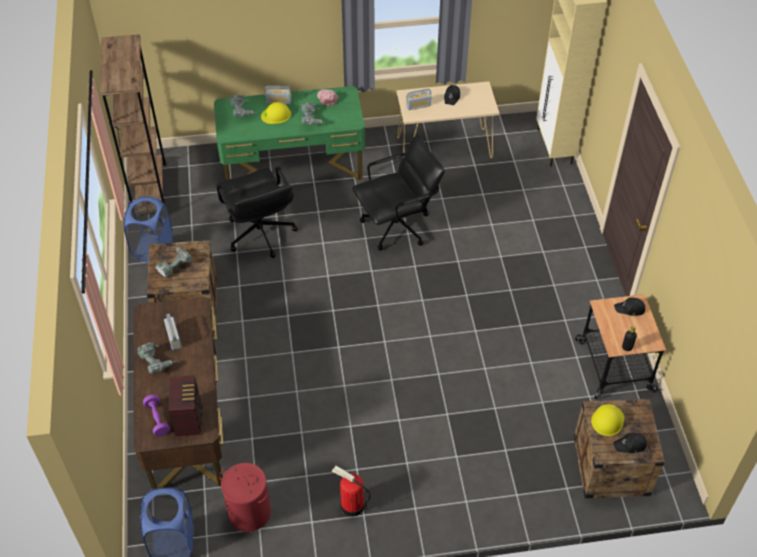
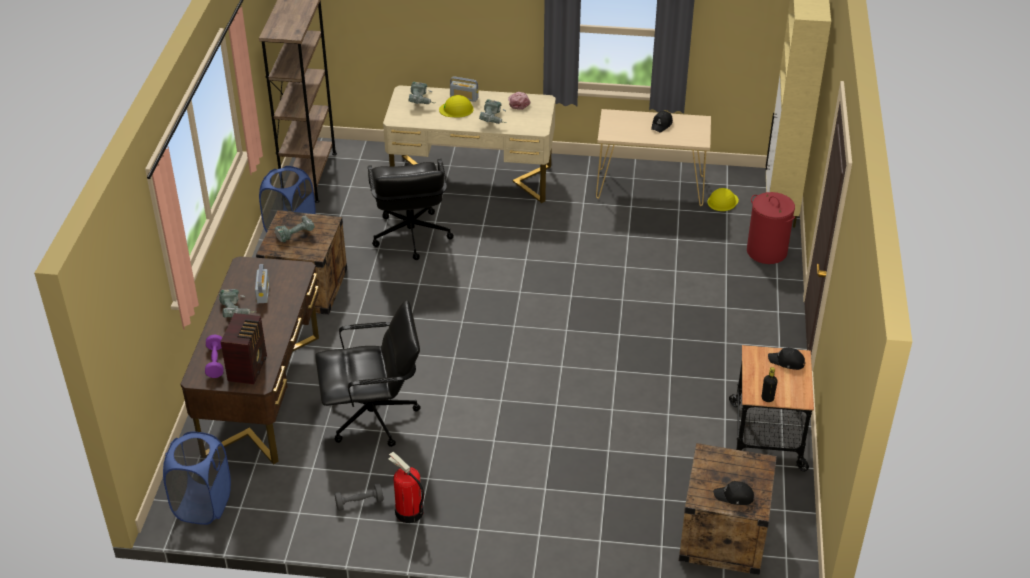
camera: 15 degrees right, 10 degrees down
green desk [214,86,365,180] -> beige desk [383,85,556,203]
red laundry basket [220,463,271,532] -> red laundry basket moved to [747,192,795,264]
black office chair [352,134,445,251] -> black office chair moved to [315,300,421,447]
radio [406,89,431,110] -> none
yellow hard hat [591,404,624,436] -> yellow hard hat moved to [707,188,739,211]
none -> grey dumbbell [335,484,383,511]

